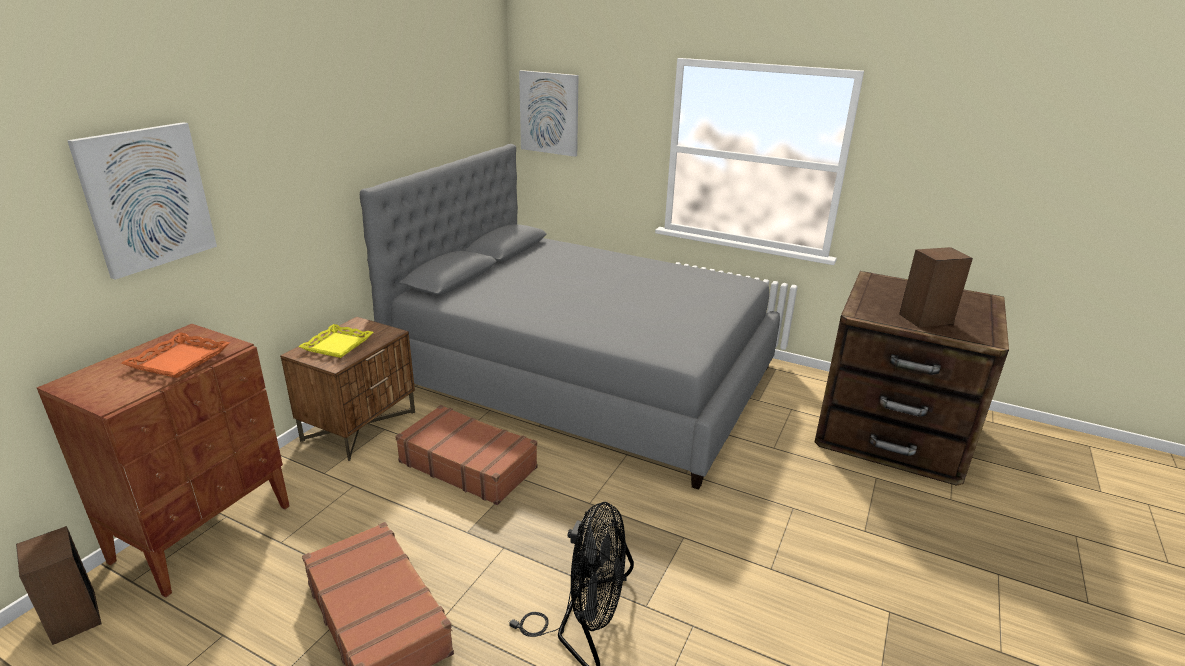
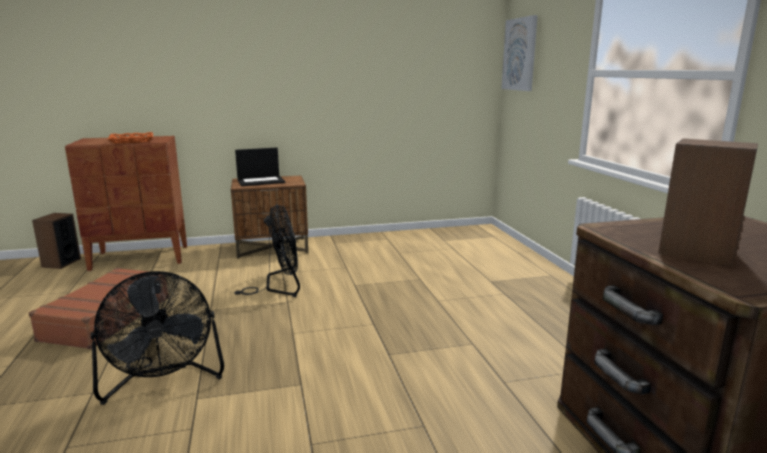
camera: 50 degrees right, 10 degrees down
picture [67,122,217,280] -> none
yellow tray [298,324,373,358] -> laptop [235,148,285,186]
grey bed [360,144,780,490] -> none
brown suitcase [395,405,538,505] -> black fan [234,204,300,297]

